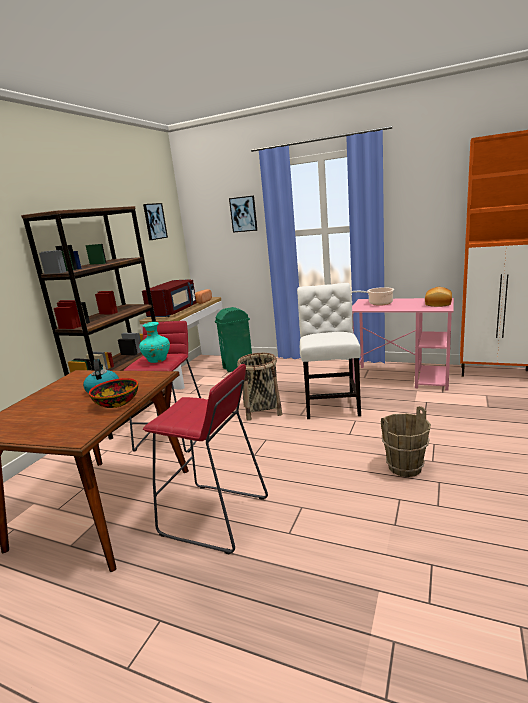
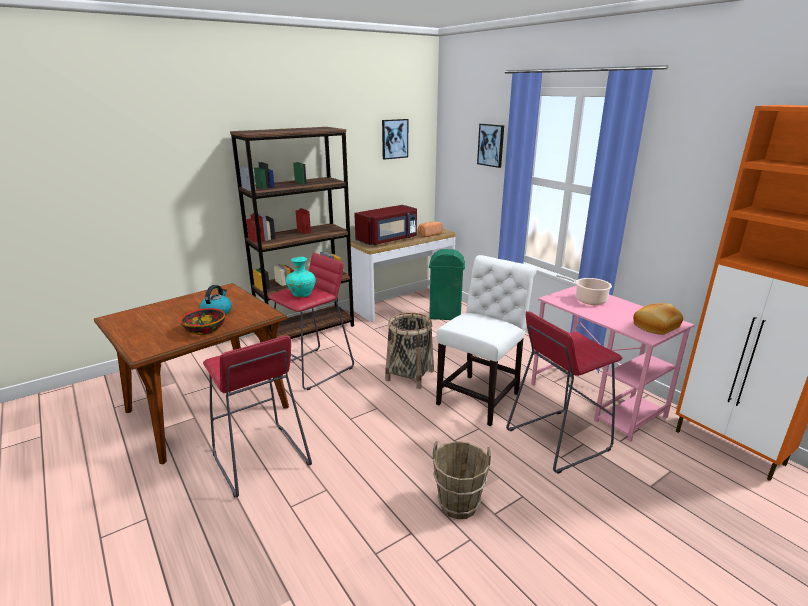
camera: 30 degrees right, 5 degrees up
none -> red stool [506,311,622,474]

